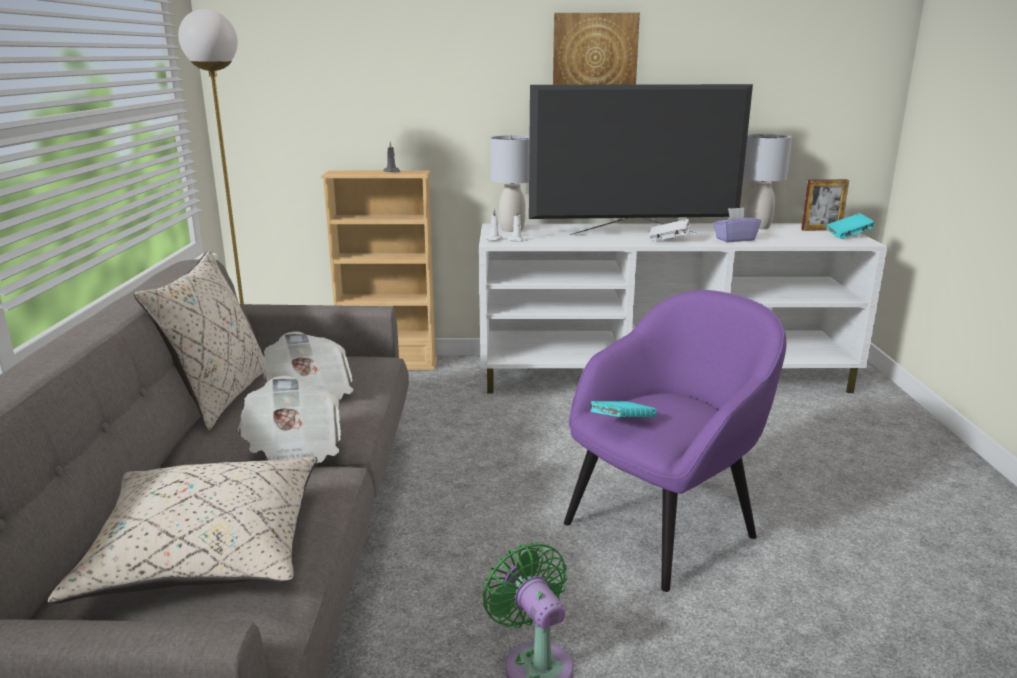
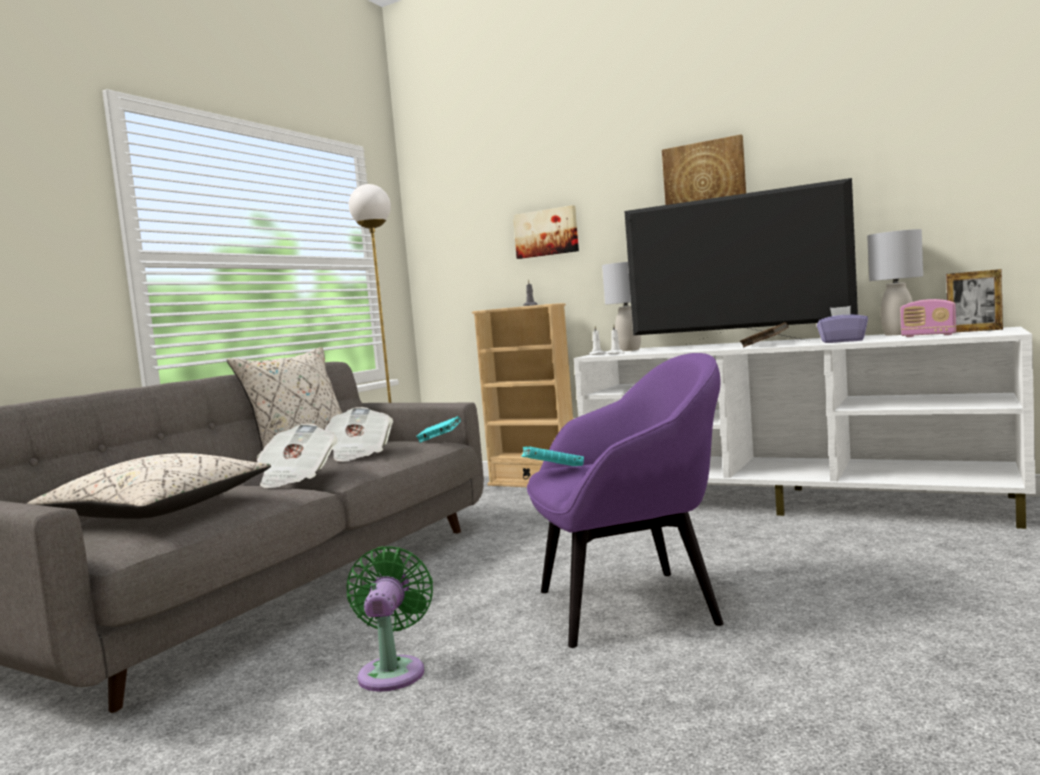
camera: 30 degrees right, 15 degrees down
white book [649,219,690,242] -> brown book [740,322,788,347]
turquoise book [826,213,875,239] -> turquoise book moved to [416,416,461,443]
none -> picture [513,205,579,259]
none -> radio [900,299,957,337]

